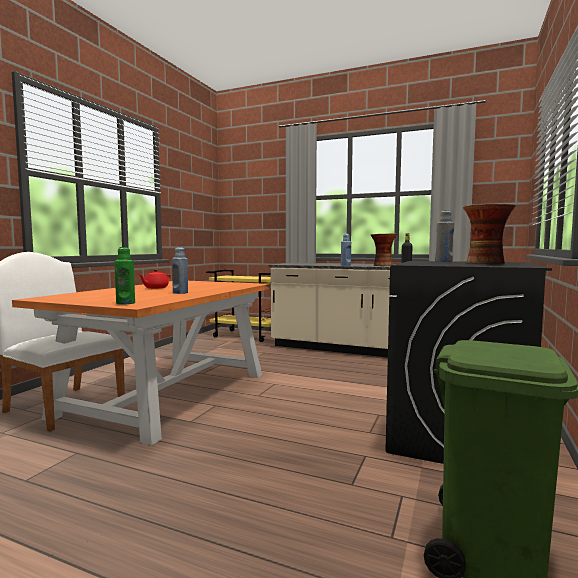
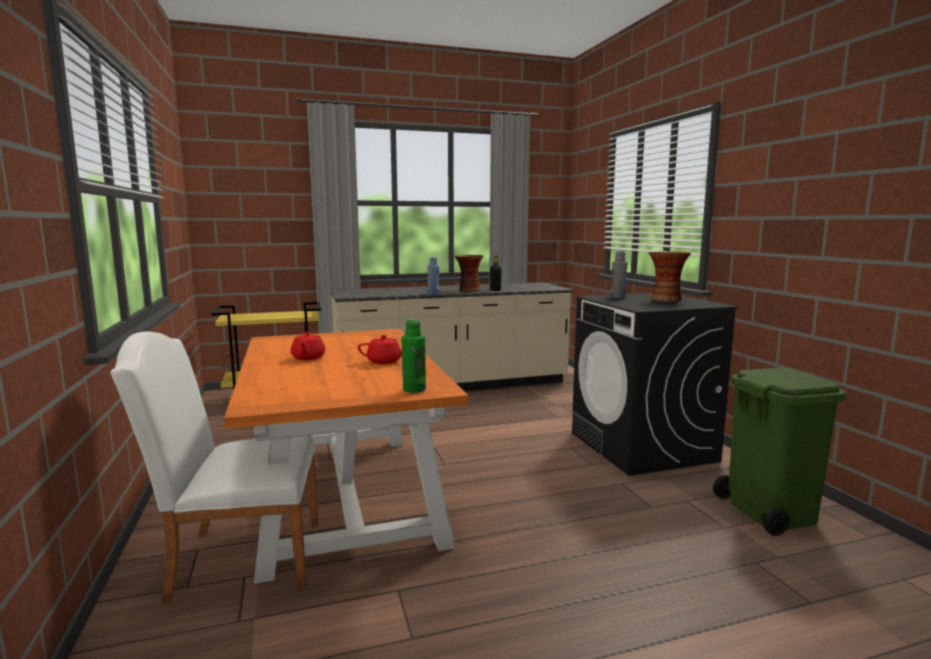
camera: 40 degrees left, 5 degrees up
blue bottle [172,247,188,294] -> red teapot [358,335,402,364]

